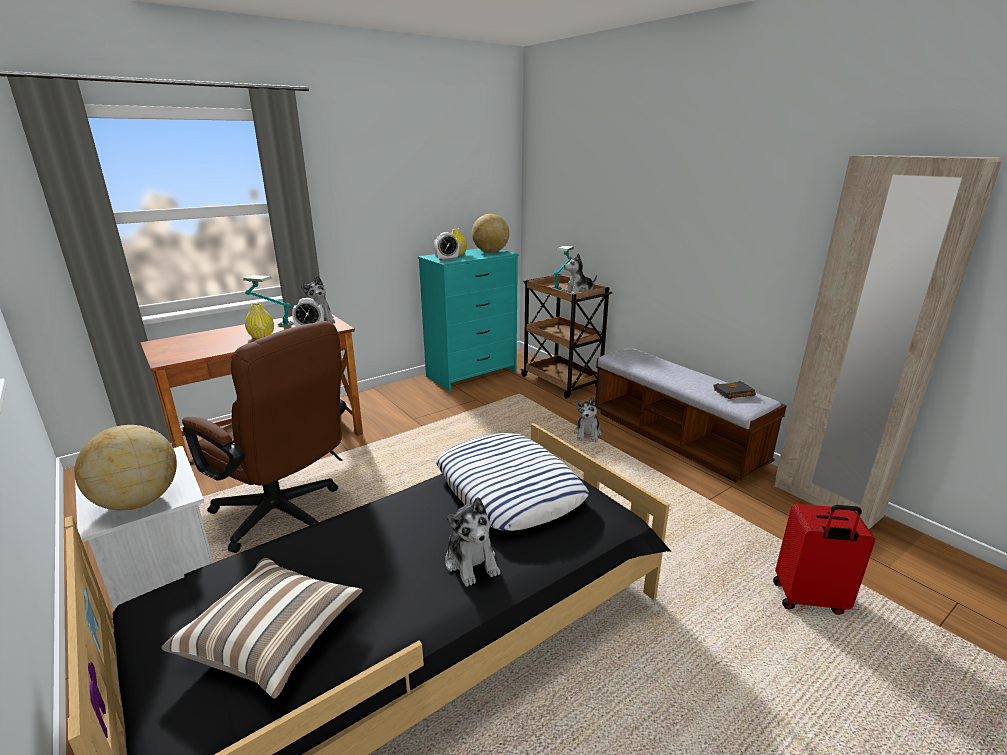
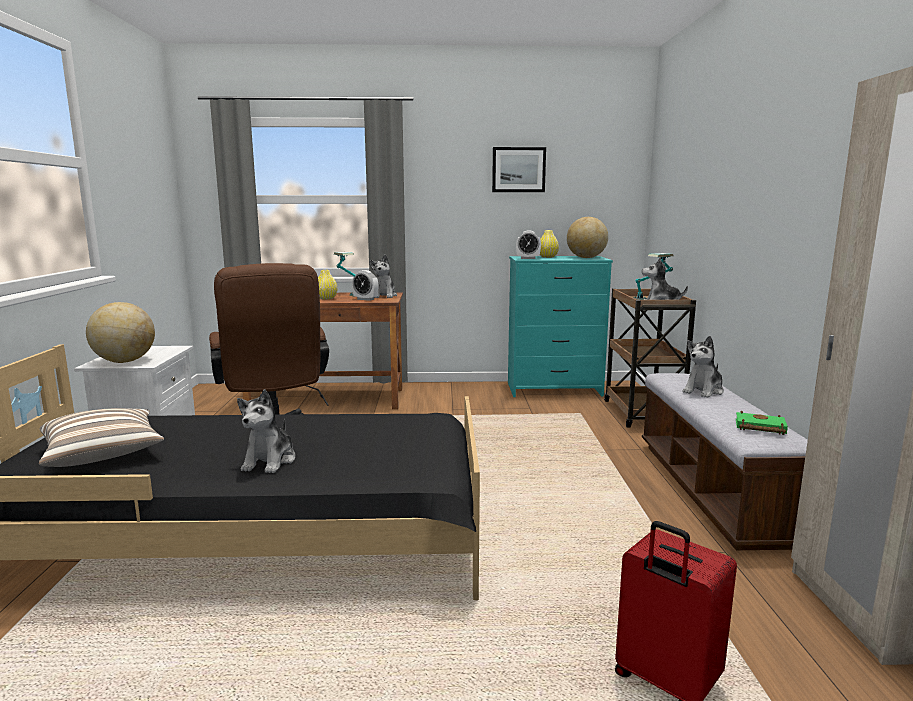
camera: 35 degrees right, 10 degrees down
pillow [436,433,589,531] -> none
plush toy [574,397,602,442] -> plush toy moved to [682,336,724,398]
black book [713,381,756,399] -> green book [736,411,788,435]
none -> picture [492,147,546,192]

